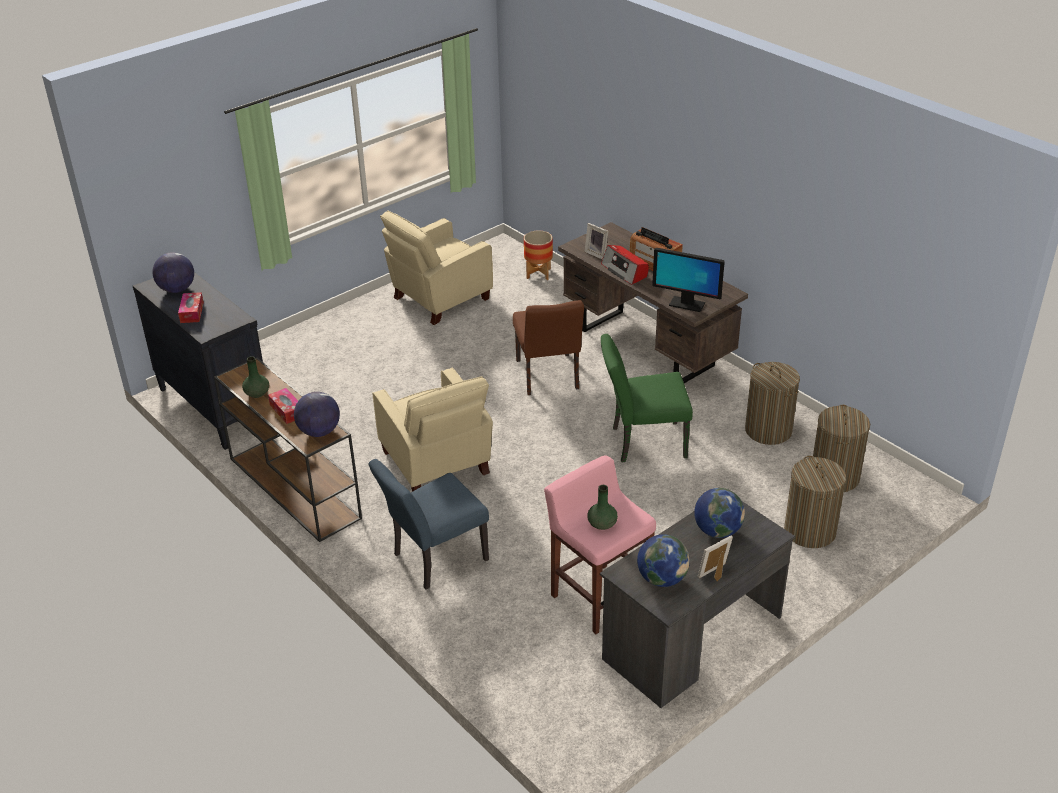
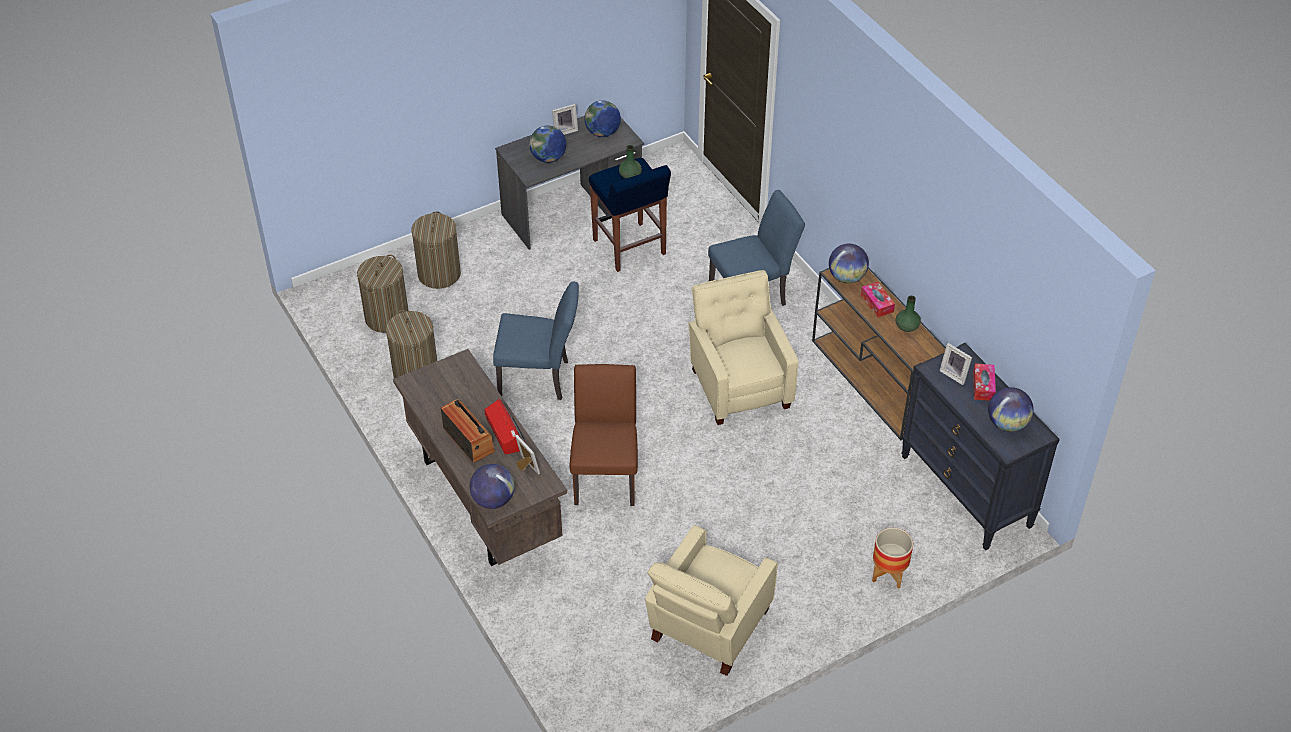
camera: 170 degrees left, 10 degrees up
beige armchair [380,210,493,325] -> beige armchair turned 150 degrees clockwise [645,525,778,676]
planter [524,231,553,280] -> planter moved to [872,528,913,589]
pink stool [544,455,656,634] -> blue stool [589,158,671,272]
green chair [601,334,693,462] -> blue chair [493,281,579,400]
monitor [652,248,725,312] -> none
none -> globe [470,464,515,509]
none -> picture frame [939,343,972,385]

